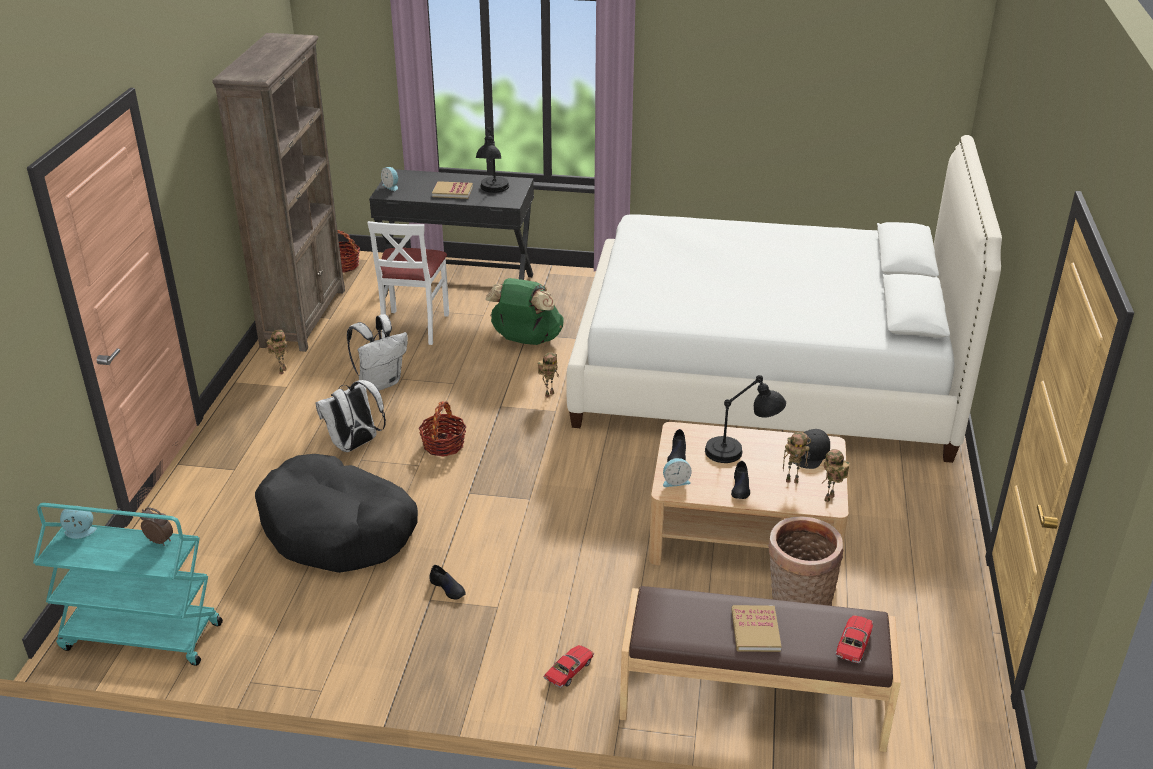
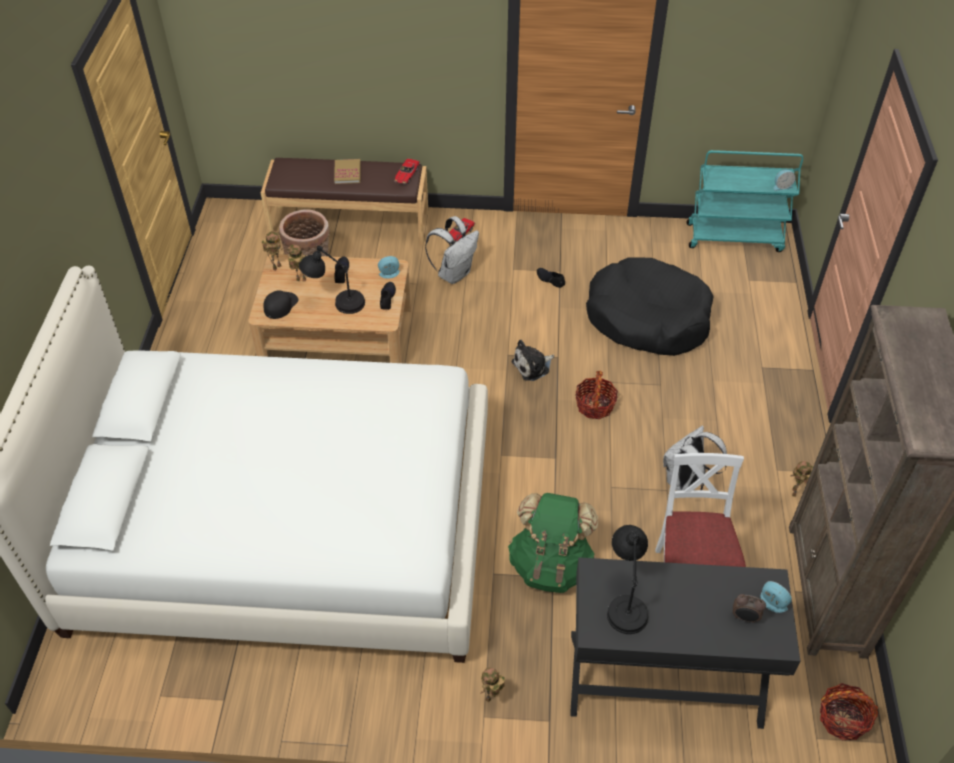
camera: 175 degrees right, 15 degrees up
alarm clock [140,507,173,546] -> alarm clock moved to [733,594,766,623]
white backpack [315,380,386,452] -> white backpack moved to [425,216,479,284]
book [432,181,473,199] -> none
toy robot [538,352,559,398] -> toy robot moved to [480,668,505,702]
toy car [835,615,873,663] -> toy car moved to [394,158,420,184]
none -> plush toy [512,340,554,381]

